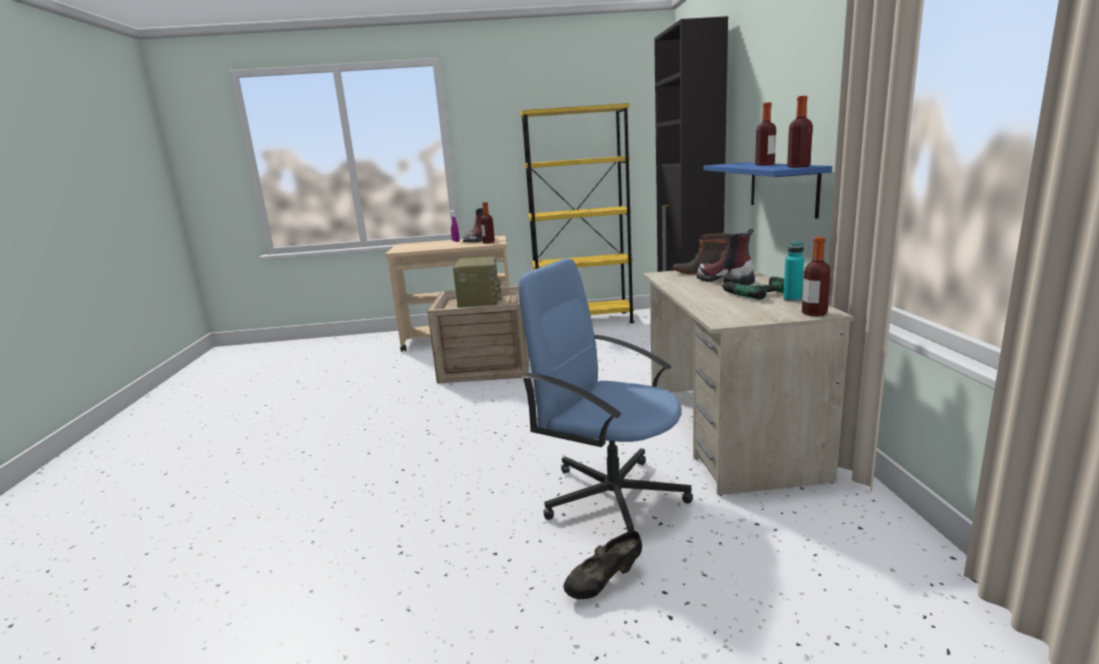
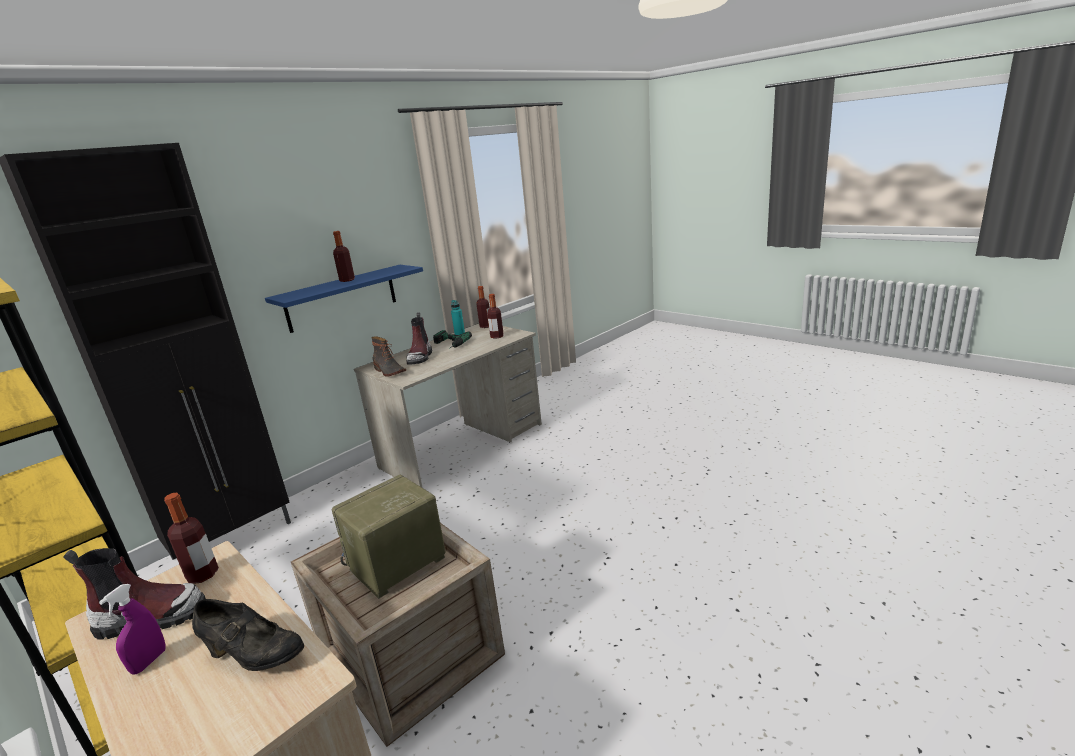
camera: 130 degrees left, 5 degrees up
blue office chair [519,258,693,532] -> none
black shoe [563,531,642,599] -> black shoe moved to [192,599,304,671]
bottle [787,96,813,168] -> bottle moved to [487,294,504,339]

